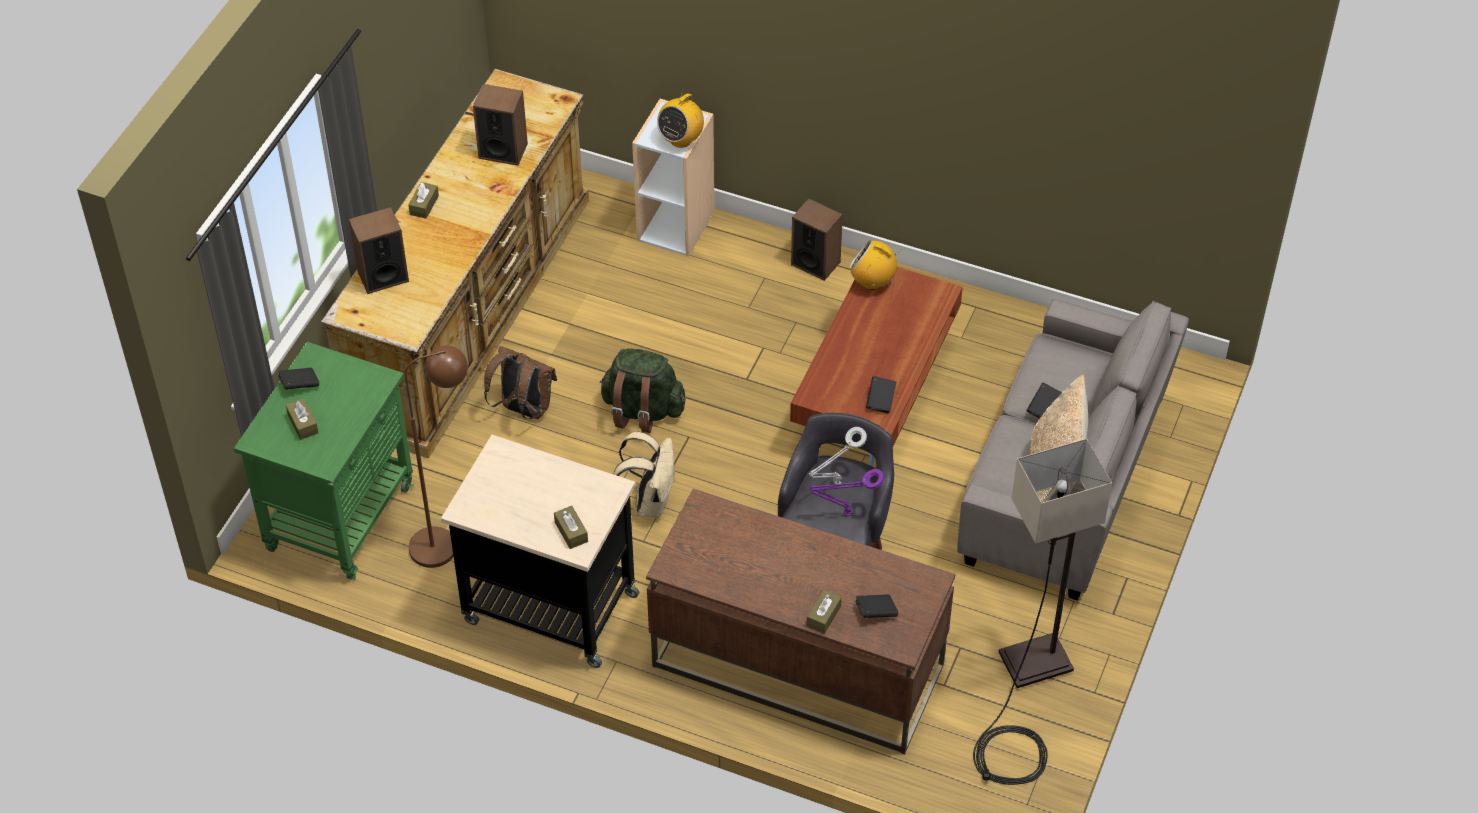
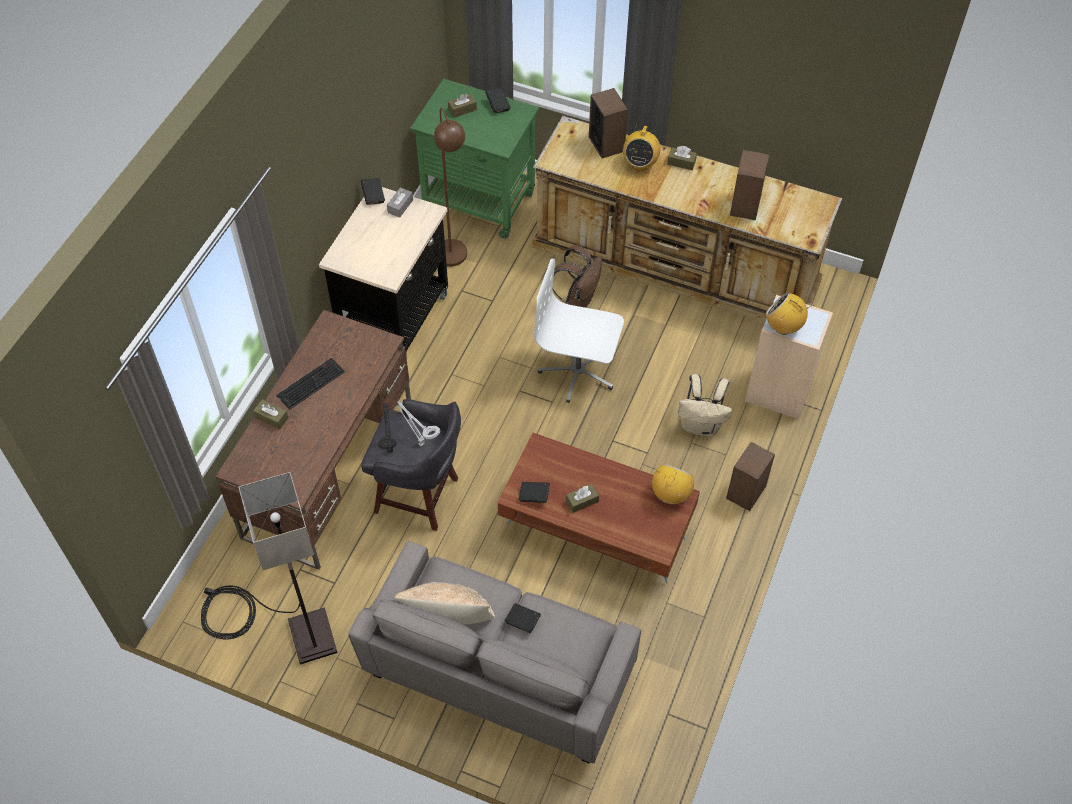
camera: 90 degrees right, 5 degrees up
brown tissue box [554,506,588,549] -> brown tissue box moved to [566,484,599,513]
green backpack [599,348,685,433] -> white office chair [534,259,624,403]
beige backpack [613,431,675,518] -> beige backpack moved to [678,374,732,436]
purple table lamp [810,469,884,516] -> black table lamp [378,403,397,452]
black book [855,594,898,618] -> black book moved to [361,178,385,205]
none -> keyboard [276,358,345,409]
none -> grey tissue box [387,188,413,218]
none -> radio [623,123,660,171]

